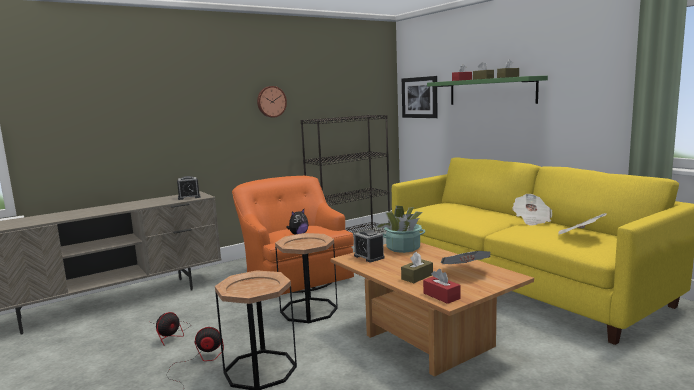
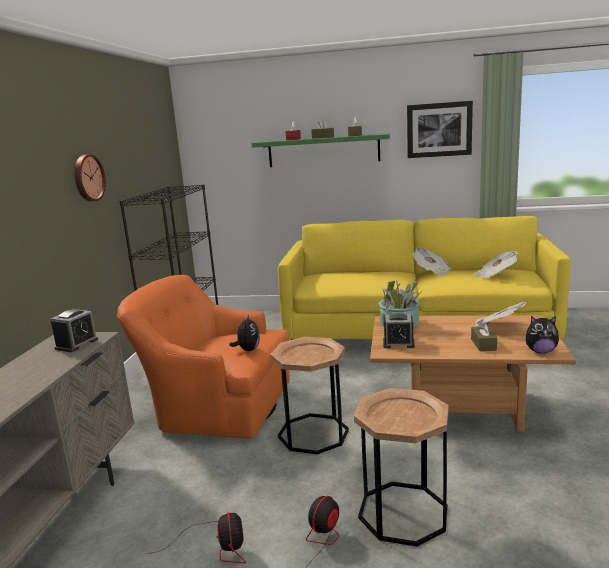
camera: 45 degrees left, 5 degrees up
picture [402,76,437,118] -> picture moved to [407,101,473,158]
red tissue box [423,269,460,304] -> plush toy [526,316,559,354]

